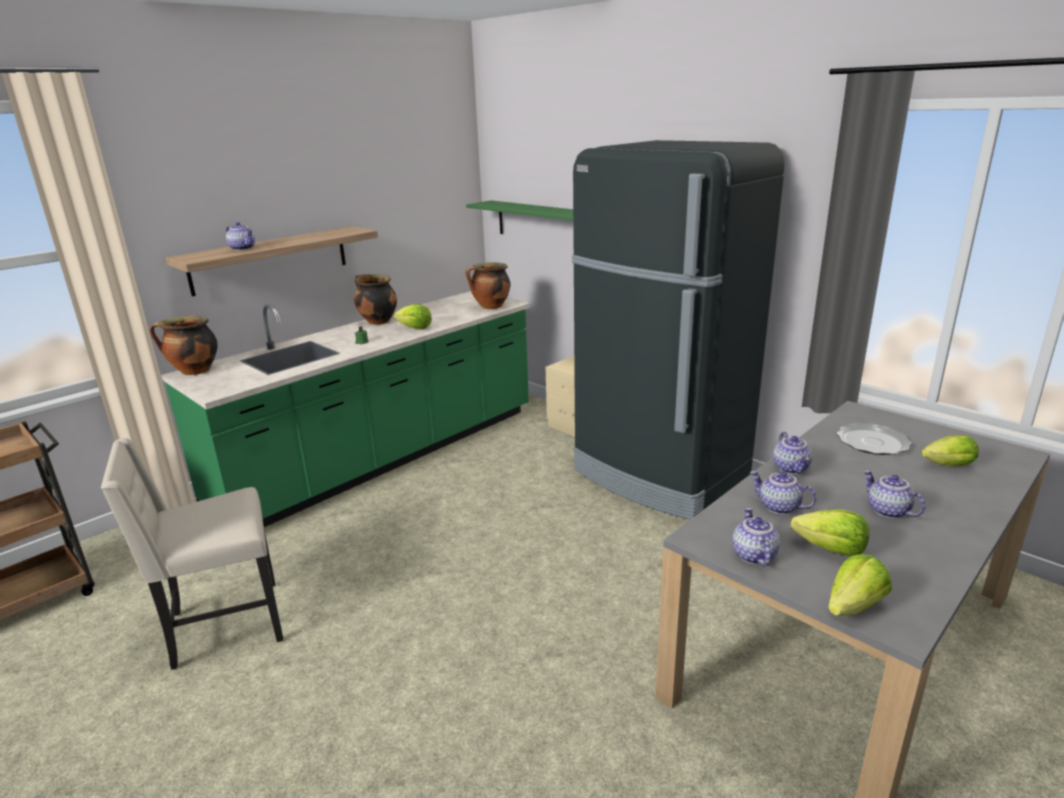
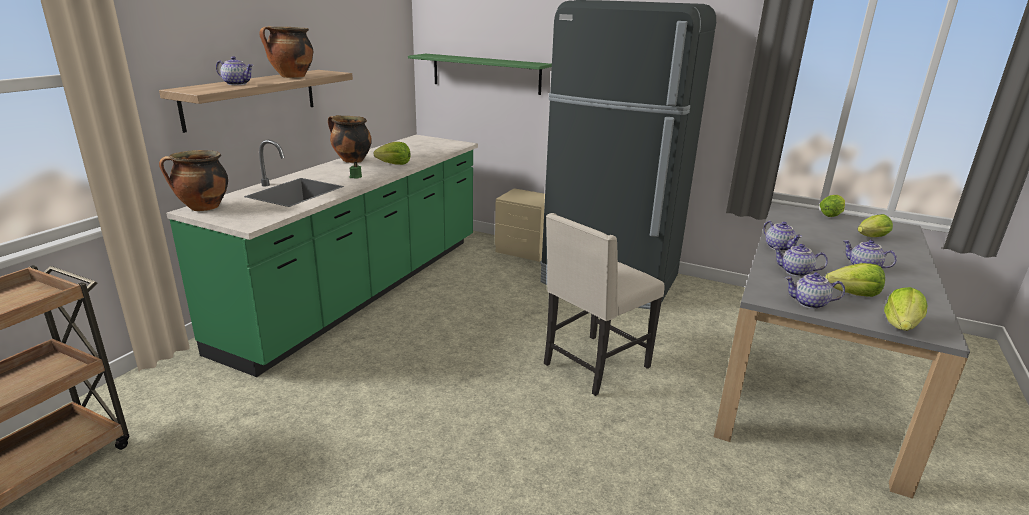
camera: 20 degrees left, 0 degrees up
beige chair [101,438,284,670] -> beige chair moved to [544,213,665,396]
cooking pot [466,262,511,309] -> cooking pot moved to [259,26,313,78]
teapot [732,508,780,566] -> teapot turned 60 degrees counterclockwise [785,272,845,309]
plate [837,423,912,455] -> none
none -> lettuce [820,195,845,217]

